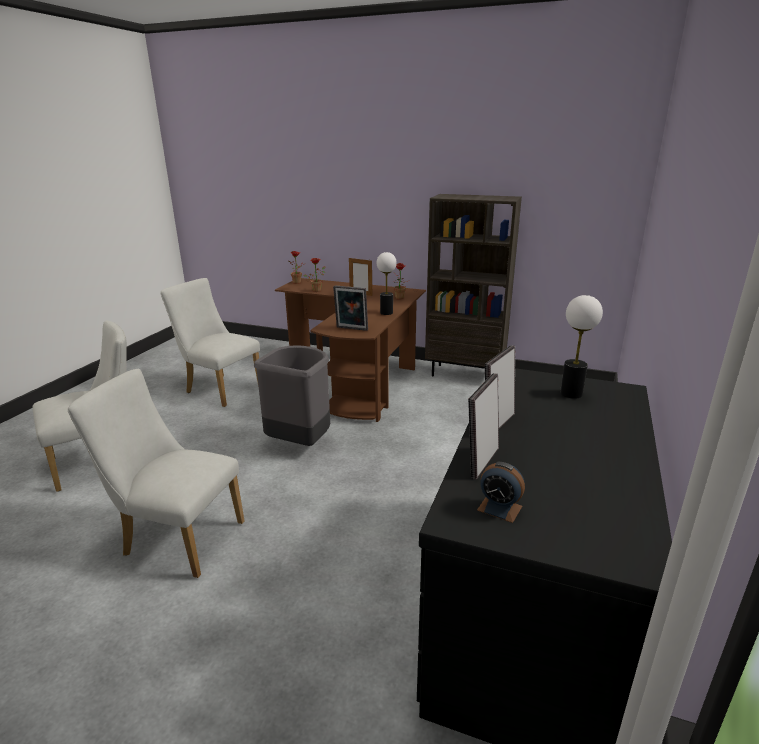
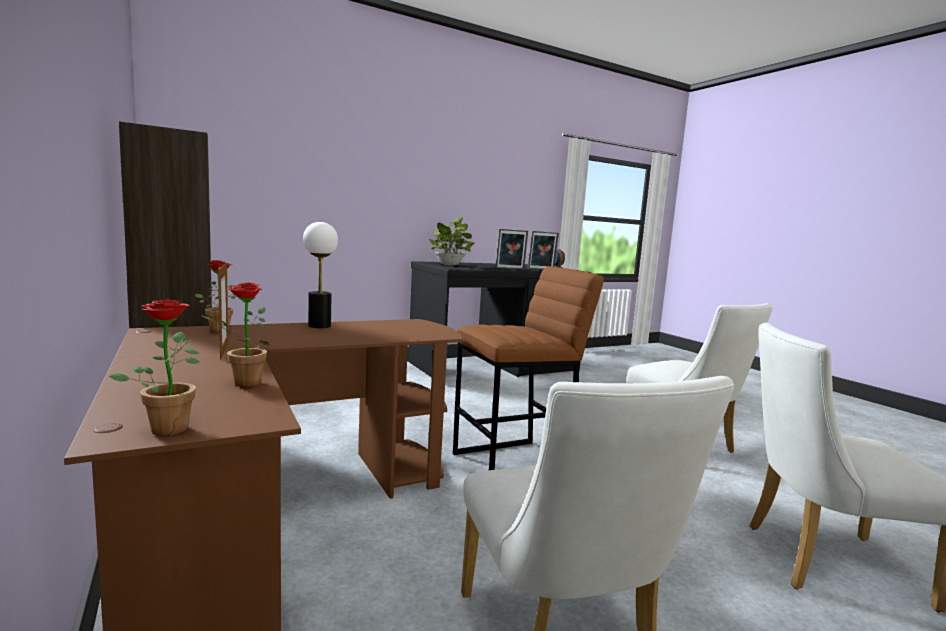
camera: 140 degrees left, 15 degrees down
grey trash can [254,345,330,446] -> brown stool [453,266,604,470]
picture frame [333,285,368,331] -> none
table lamp [560,295,603,399] -> potted plant [429,216,474,265]

